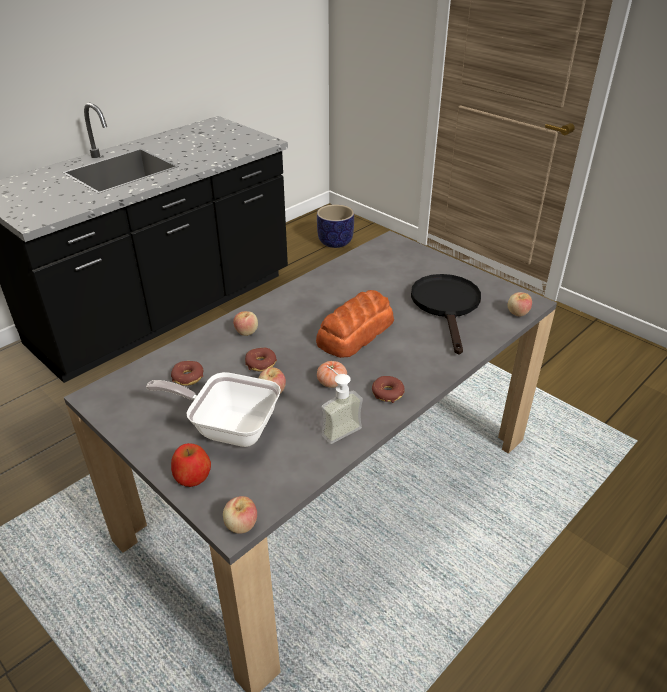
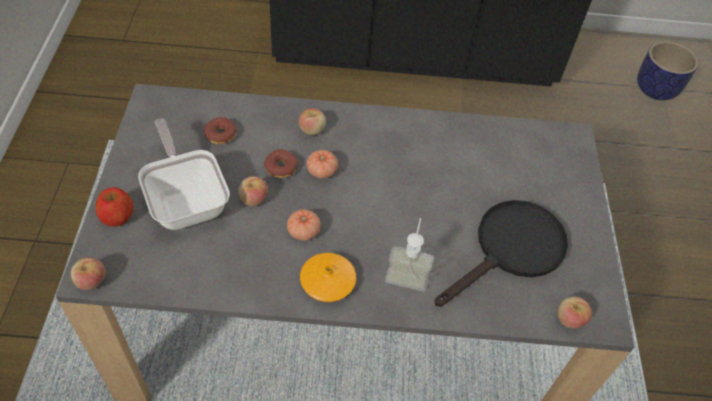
camera: 45 degrees right, 15 degrees up
bread [316,290,394,358] -> none
soap dispenser [321,366,363,444] -> soap dispenser moved to [385,218,434,292]
donut [372,376,405,403] -> orange vase [300,253,356,302]
none -> tomato [306,150,338,179]

